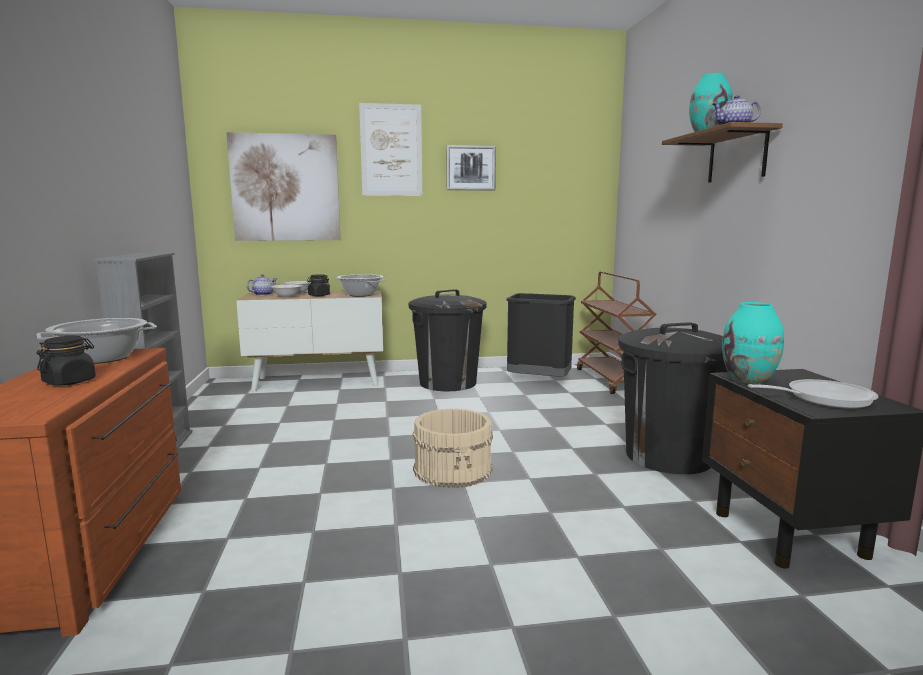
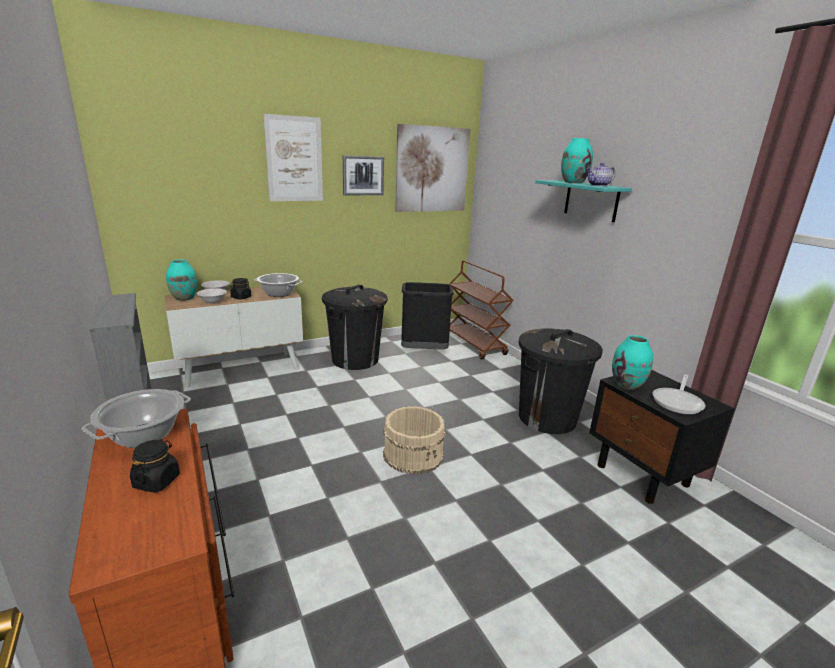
camera: 20 degrees left, 10 degrees up
picture [227,132,340,241] -> picture moved to [395,124,470,212]
teapot [247,274,277,296] -> turquoise vase [166,260,197,301]
brown shelf [662,122,783,183] -> turquoise shelf [535,180,632,222]
frying pan [748,379,878,409] -> frying pan turned 150 degrees clockwise [652,375,706,415]

